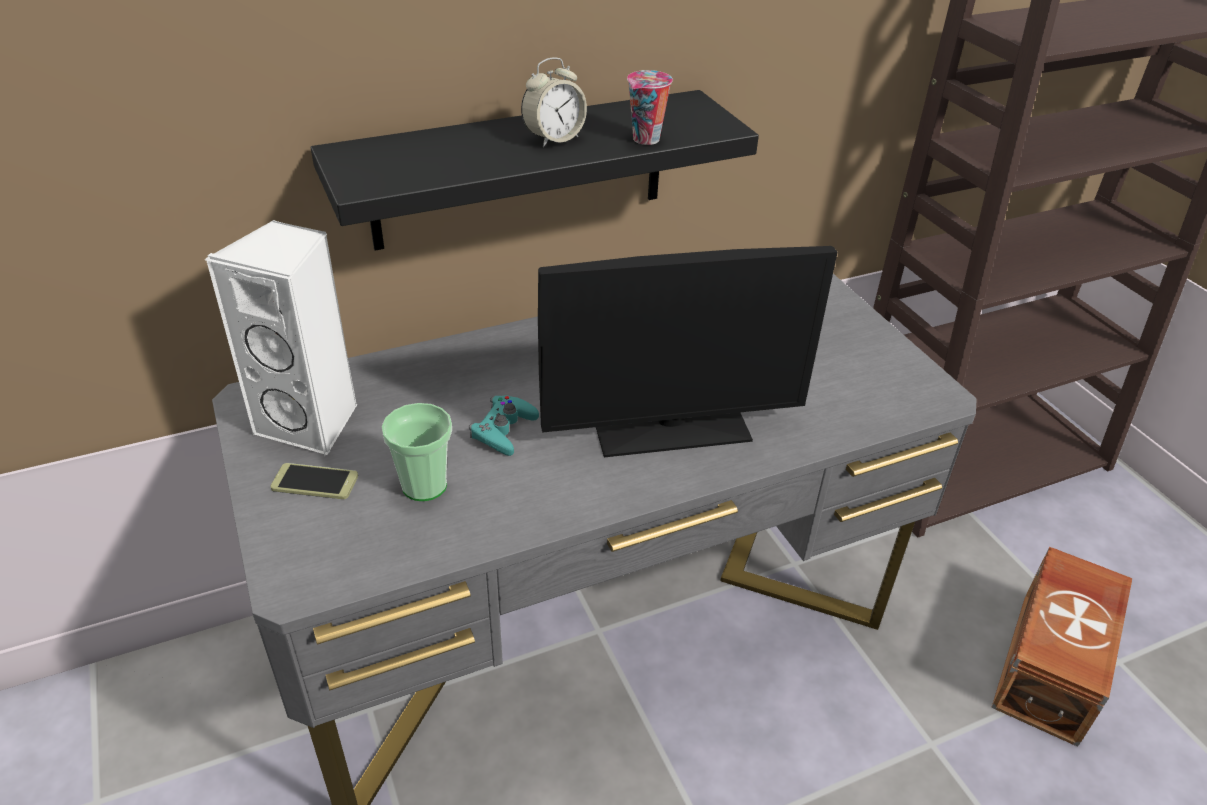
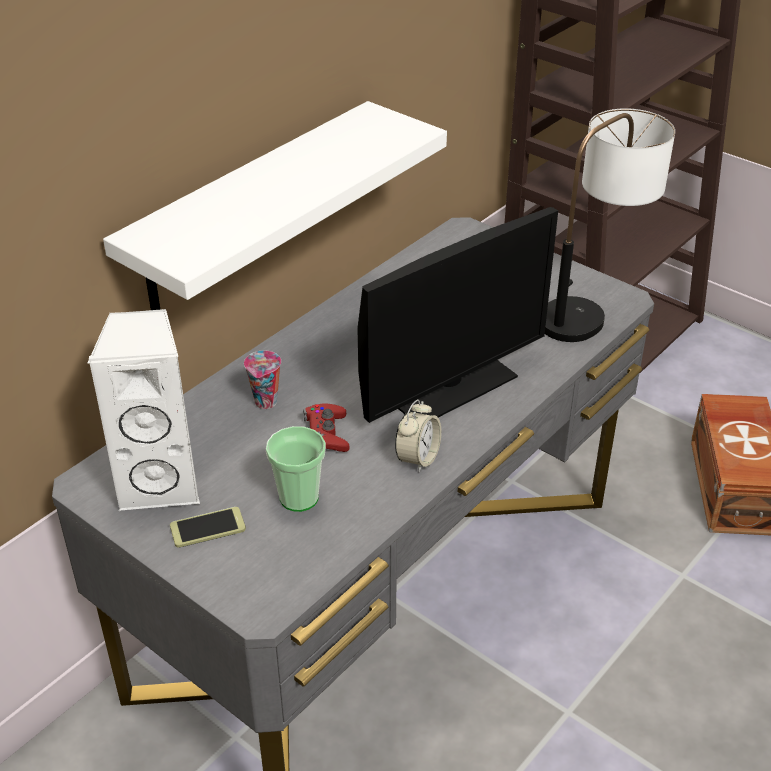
camera: 25 degrees left, 0 degrees up
black shelf [311,90,759,251] -> white shelf [103,101,447,310]
turquoise game controller [469,395,539,456] -> red game controller [303,403,350,452]
alarm clock [521,57,587,147] -> alarm clock moved to [395,399,441,473]
cup [627,70,673,145] -> cup moved to [244,351,281,409]
none -> table lamp [545,108,675,342]

